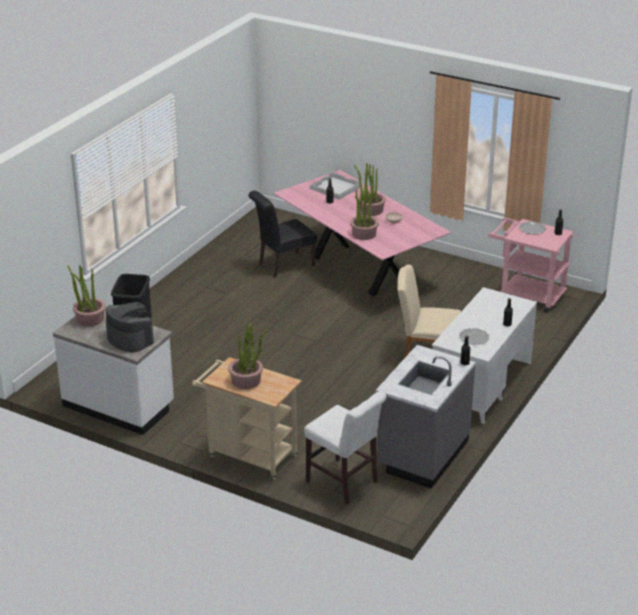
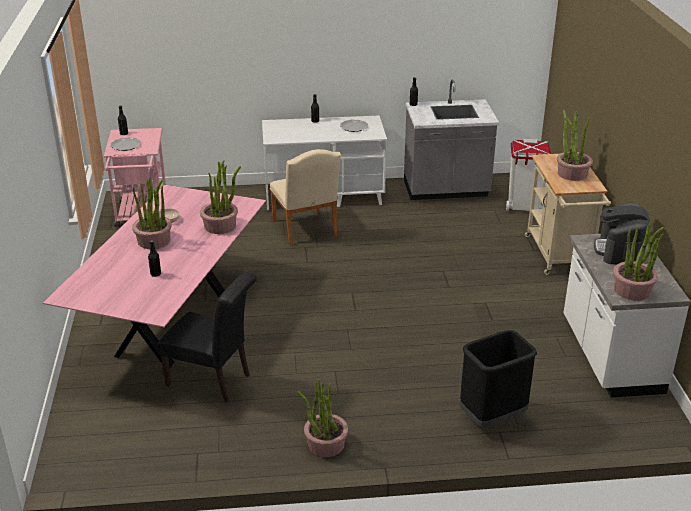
camera: 125 degrees left, 0 degrees up
white chair [304,391,387,504] -> white trash can [506,139,551,211]
white tray [309,172,363,200] -> none
none -> potted plant [297,379,348,457]

